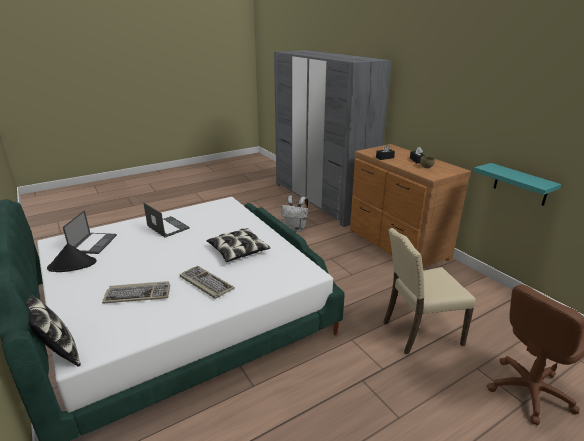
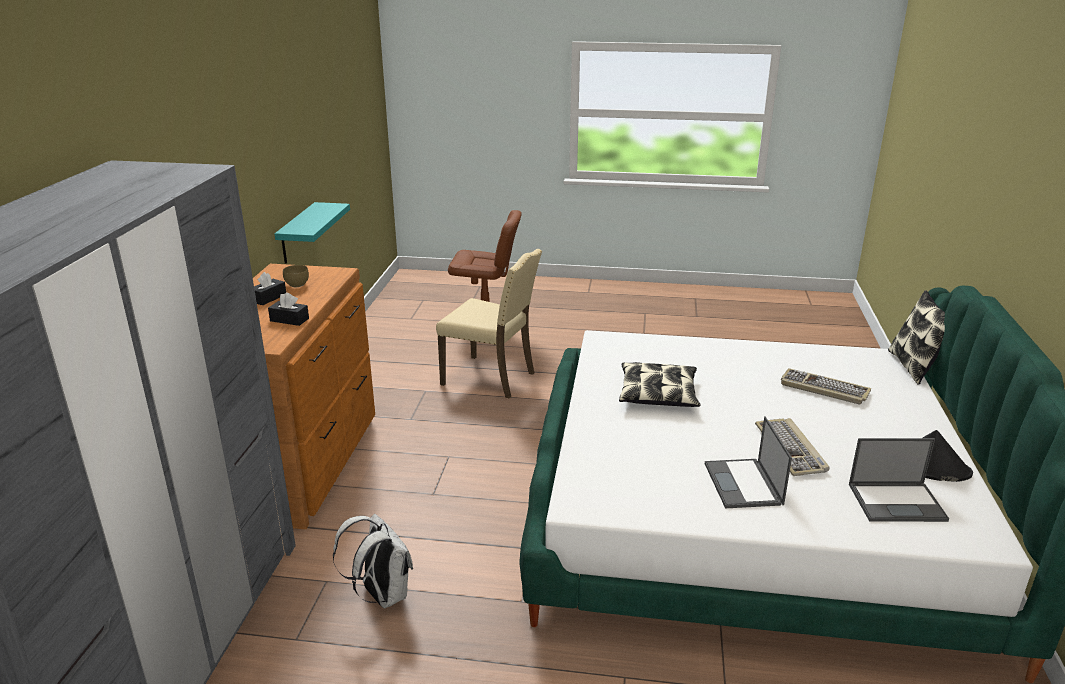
camera: 140 degrees left, 0 degrees up
laptop [63,210,117,254] -> laptop turned 135 degrees counterclockwise [849,438,949,522]
keyboard [180,266,235,299] -> keyboard moved to [755,418,829,476]

